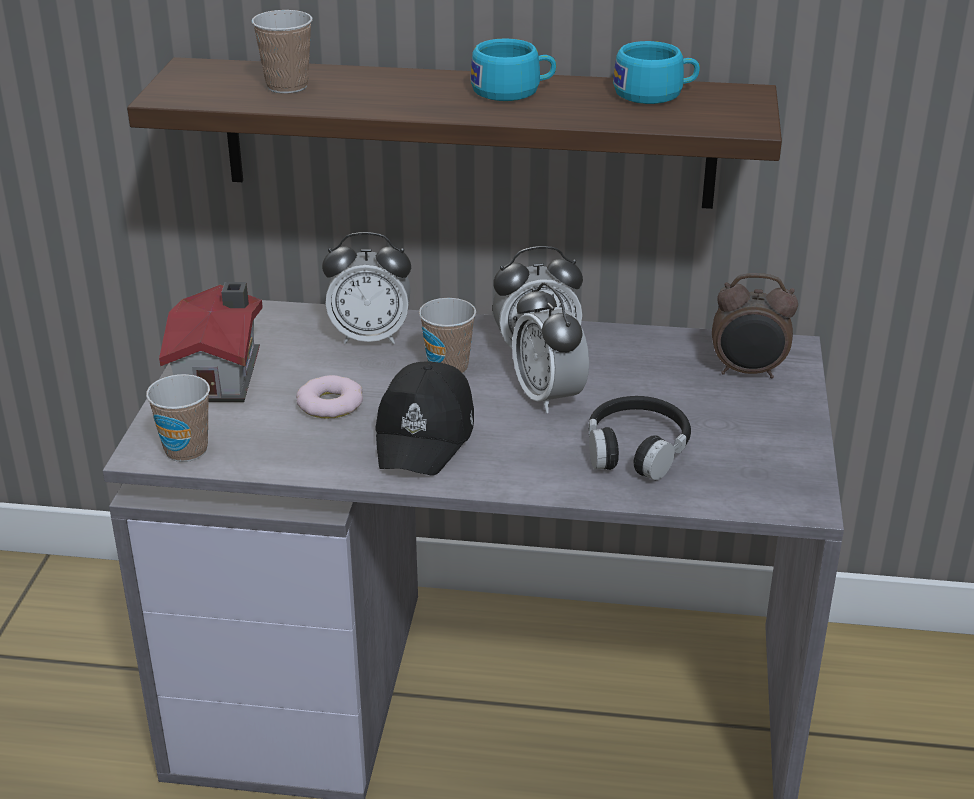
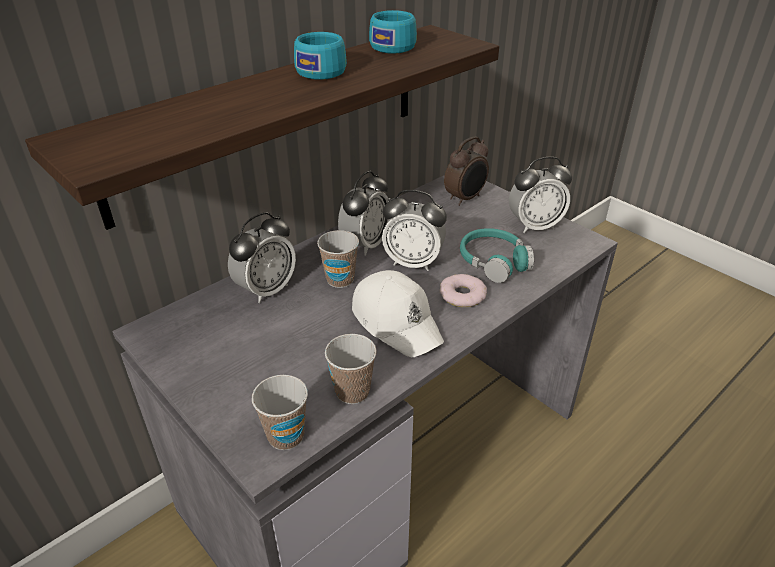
camera: 50 degrees left, 5 degrees up
toy house [159,282,263,402] -> none
cup [252,10,313,94] -> cup moved to [325,334,377,404]
donut [296,375,363,419] -> donut moved to [440,274,487,307]
black cap [375,362,474,476] -> white cap [352,270,444,358]
black headphones [589,396,691,480] -> turquoise headphones [460,228,534,283]
none -> alarm clock [509,157,572,233]

